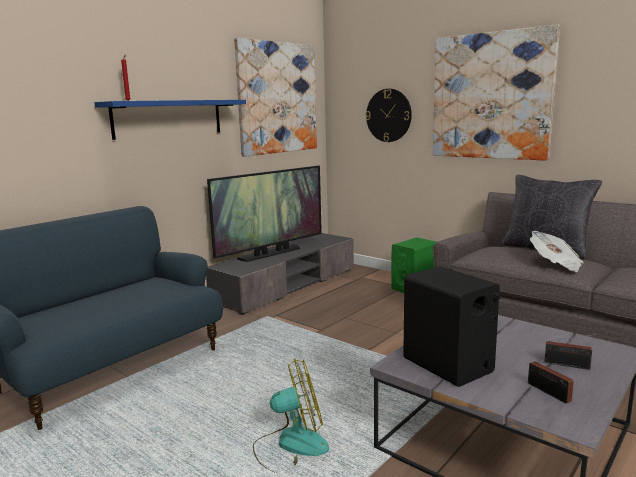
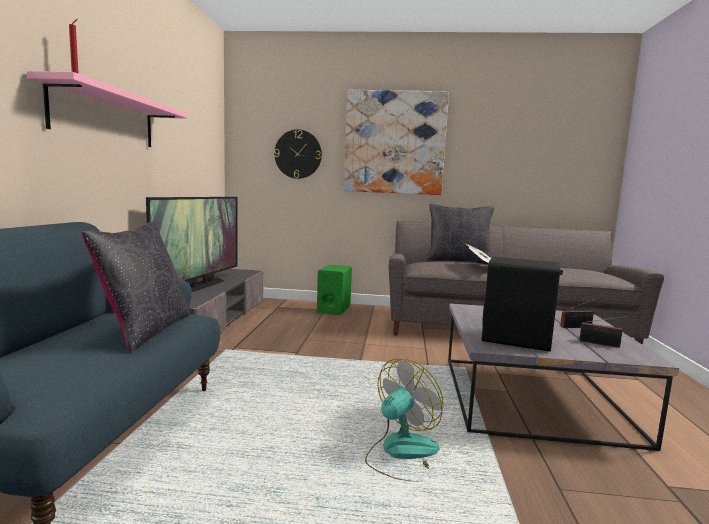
camera: 35 degrees left, 5 degrees down
blue shelf [94,100,246,140] -> pink shelf [27,71,188,147]
picture [234,38,317,157] -> none
none -> black pillow [82,221,190,353]

